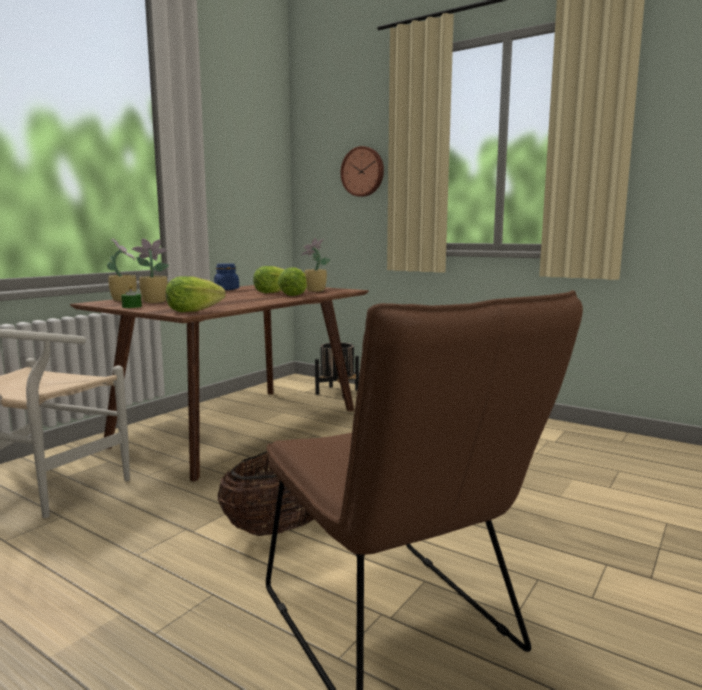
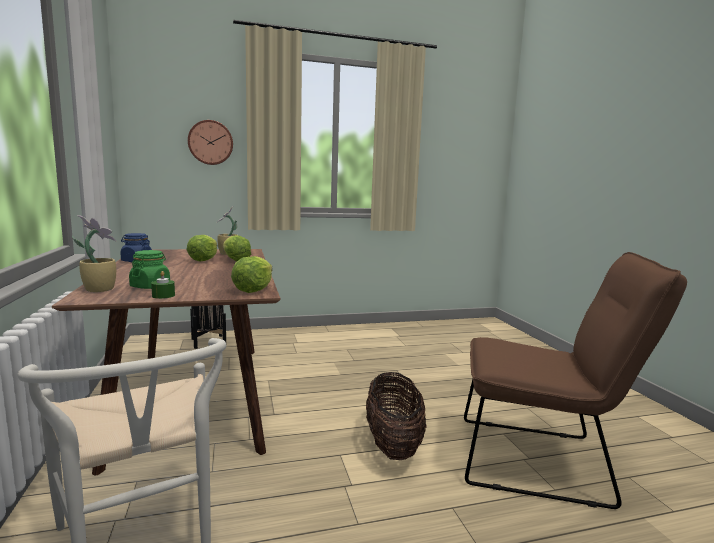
camera: 50 degrees left, 0 degrees up
potted plant [131,239,169,303] -> green jar [129,250,170,289]

